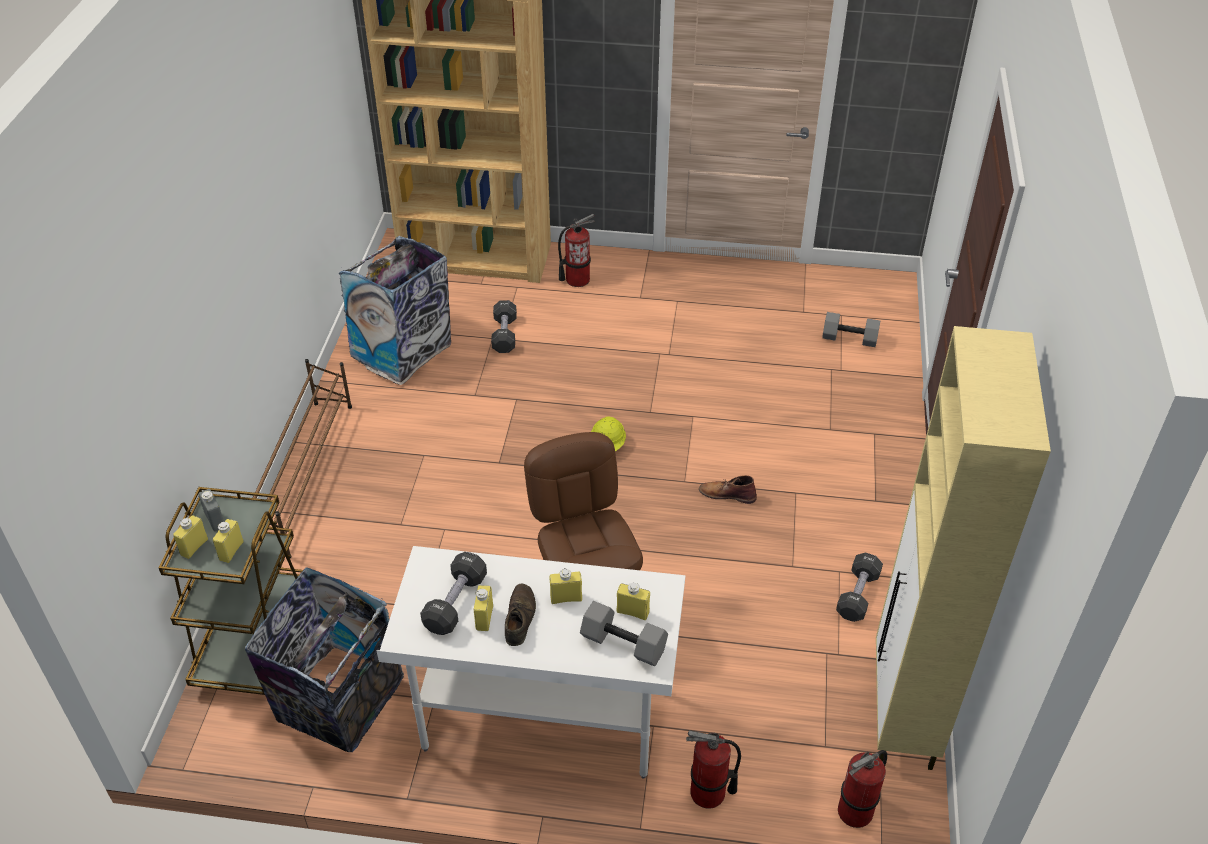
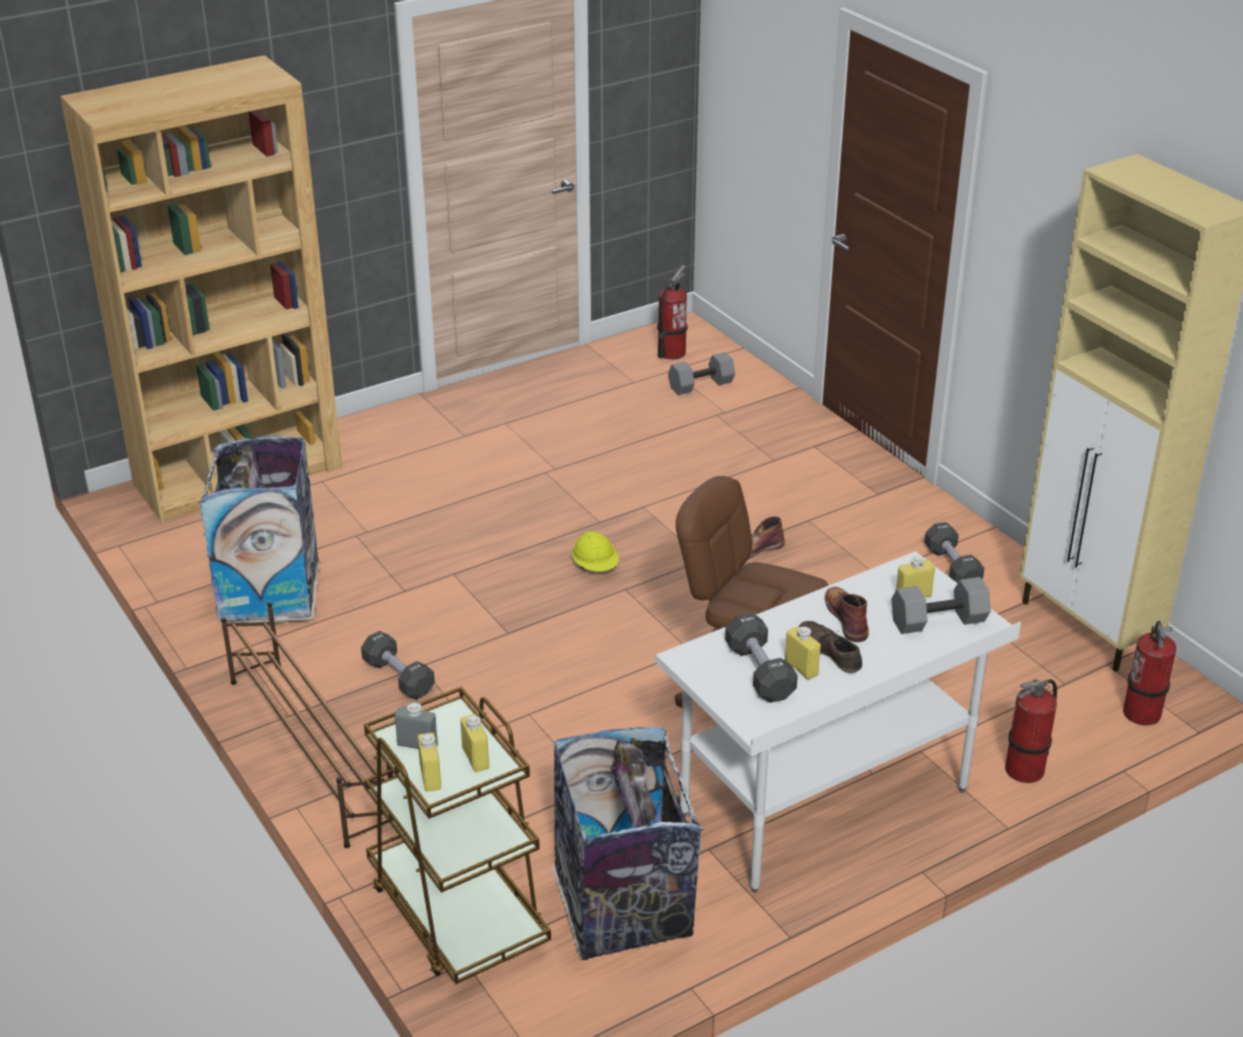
camera: 40 degrees left, 10 degrees down
black dumbbell [491,300,517,353] -> black dumbbell moved to [361,631,435,700]
yellow bottle [549,568,582,604] -> brown boot [825,587,869,642]
fire extinguisher [558,214,595,287] -> fire extinguisher moved to [657,265,688,360]

